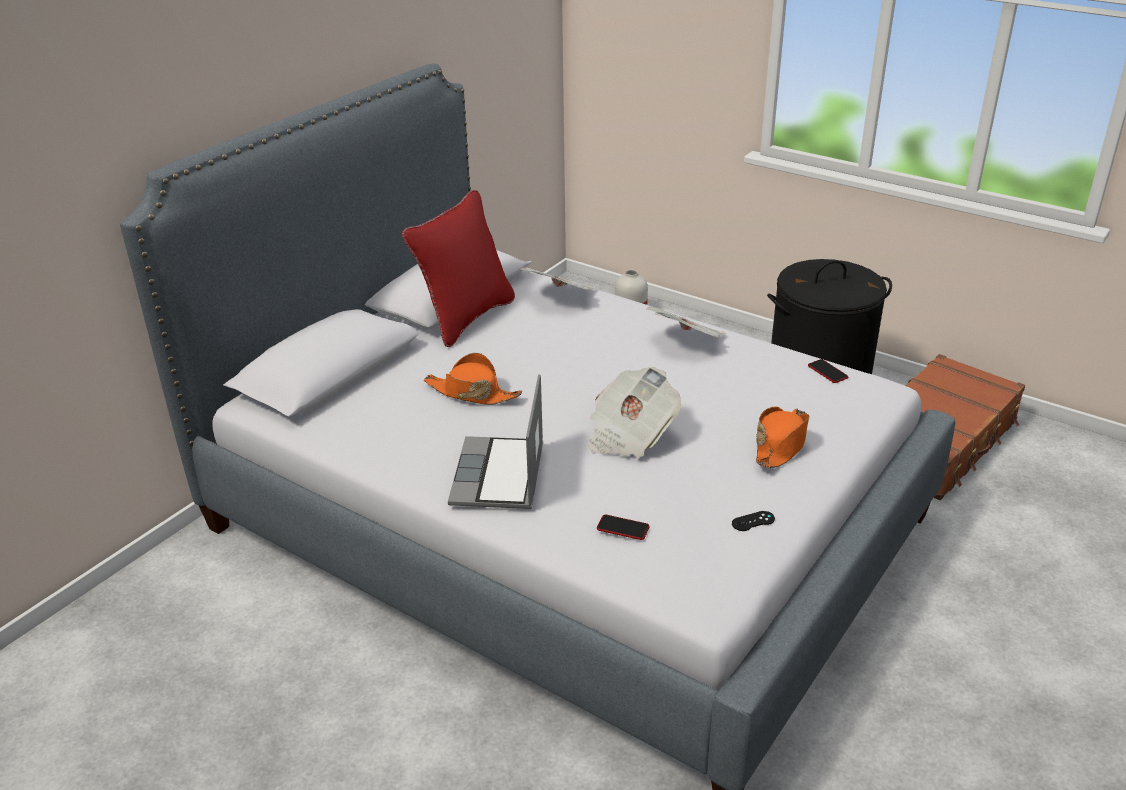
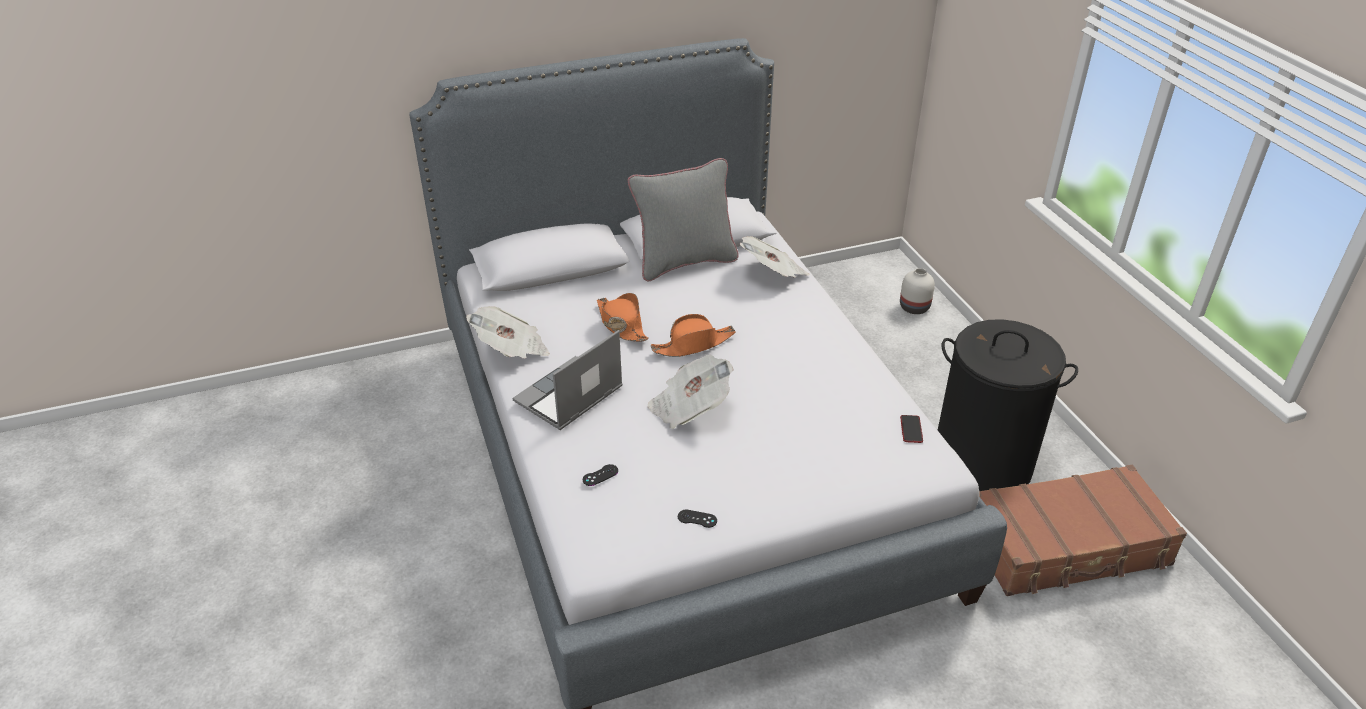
camera: 35 degrees right, 5 degrees up
red pillow [402,190,515,347] -> grey pillow [628,158,739,281]
phone [597,515,650,540] -> black game controller [583,464,618,486]
newspaper [647,307,726,338] -> newspaper moved to [466,306,550,359]
orange hat [756,406,810,468] -> orange hat moved to [651,314,735,357]

